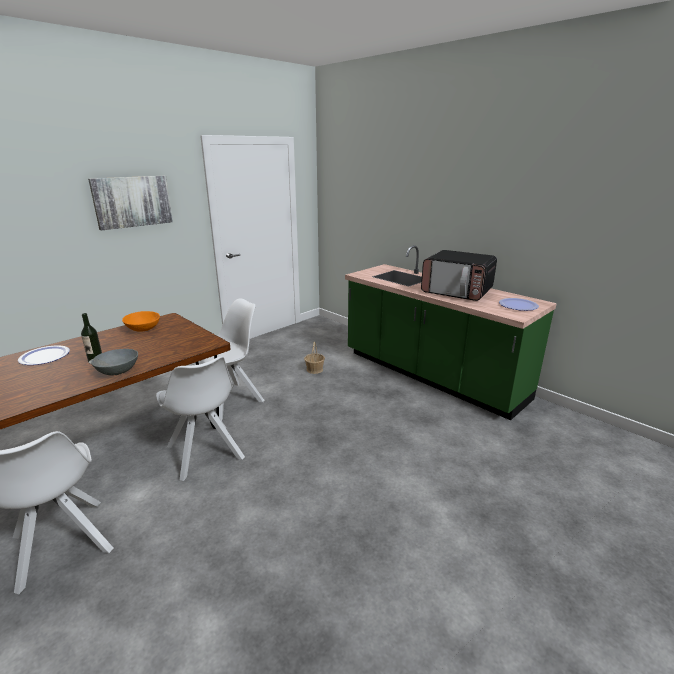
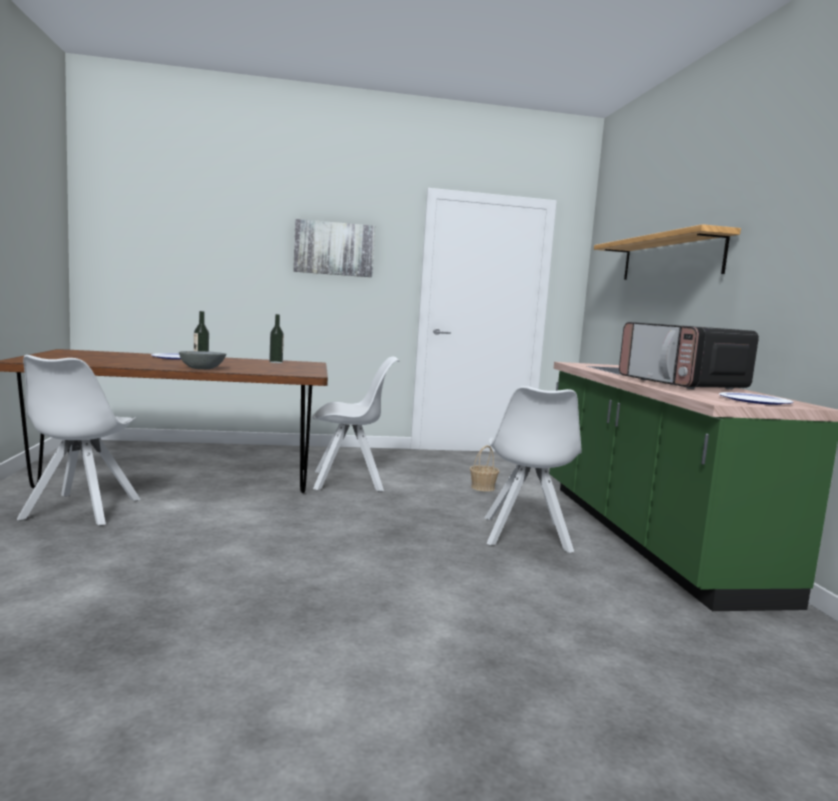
camera: 35 degrees right, 15 degrees down
orange bowl [122,311,160,332] -> bottle [269,314,284,363]
white chair [156,357,245,481] -> white chair moved to [485,386,582,553]
none -> shelf [594,224,741,280]

